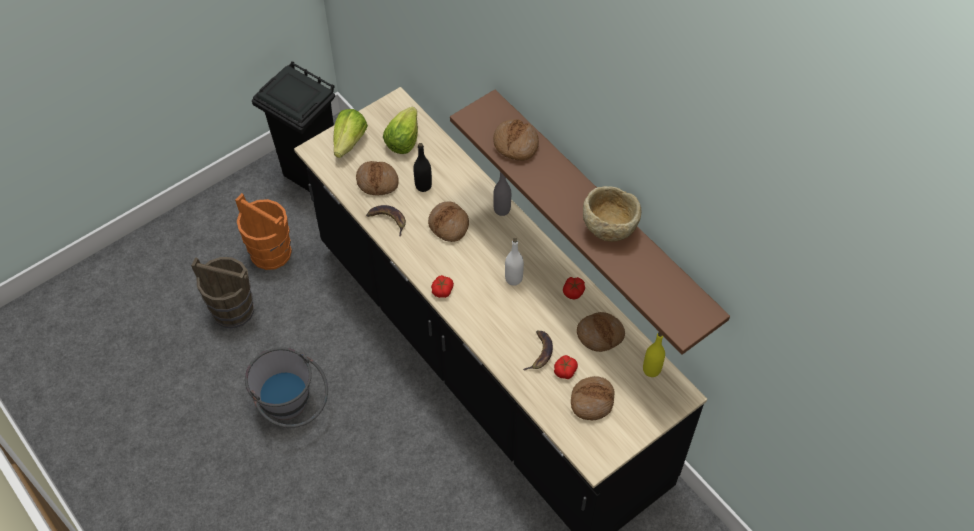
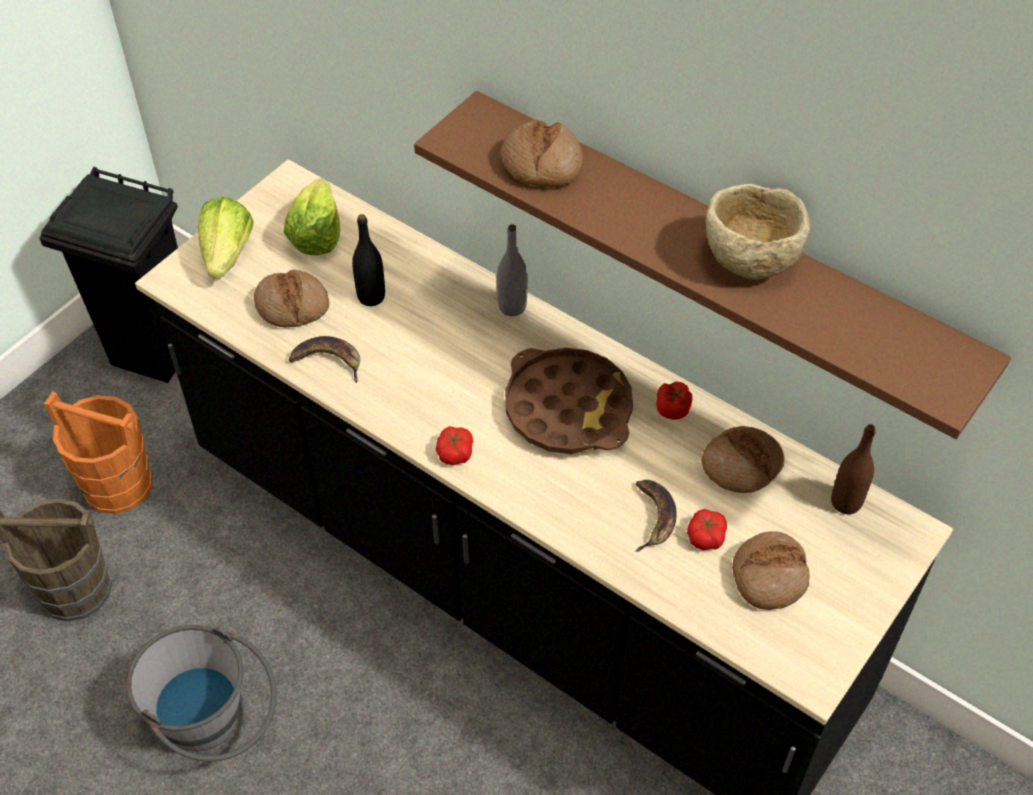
camera: 15 degrees left, 5 degrees down
bread [428,201,469,242] -> none
white bottle [505,238,524,286] -> brown tray [505,348,633,454]
yellow bottle [643,332,665,377] -> brown bottle [831,424,876,514]

